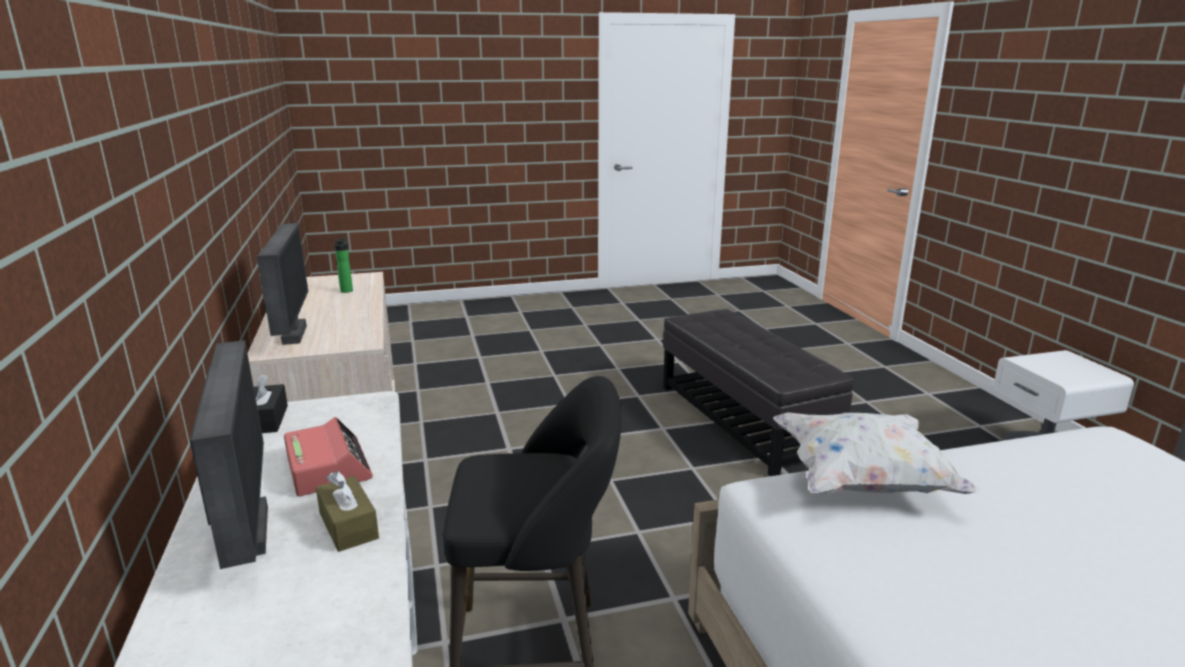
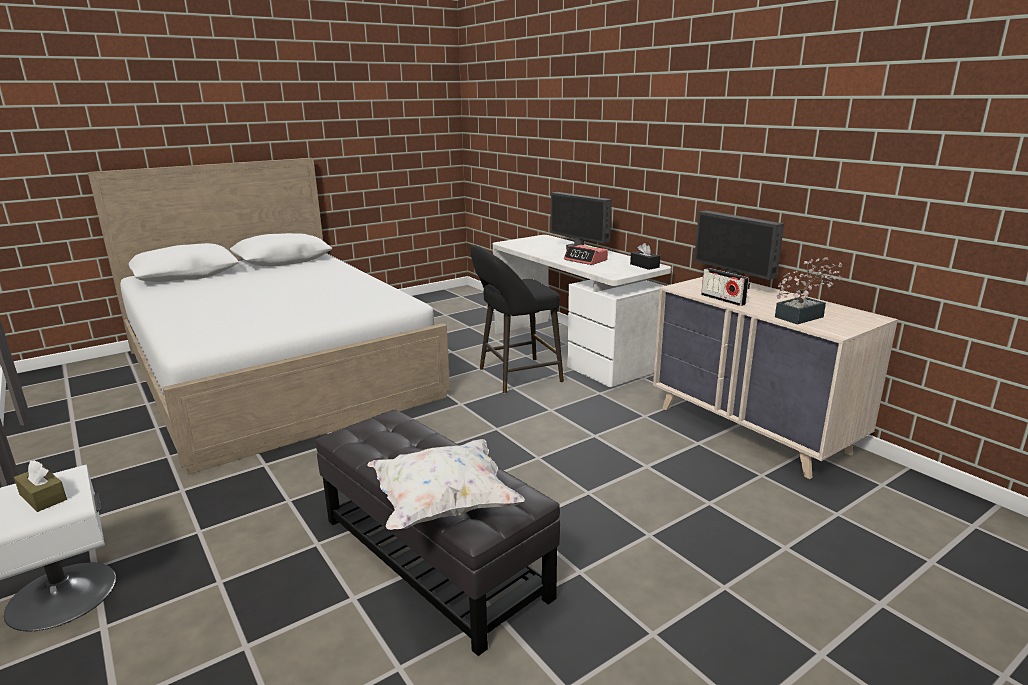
camera: 160 degrees right, 0 degrees up
brown tissue box [316,471,379,552] -> brown tissue box moved to [14,460,67,512]
bottle [334,238,353,293] -> potted plant [775,257,842,325]
white pillow [773,412,979,495] -> white pillow moved to [367,439,525,530]
none -> radio [701,268,749,306]

